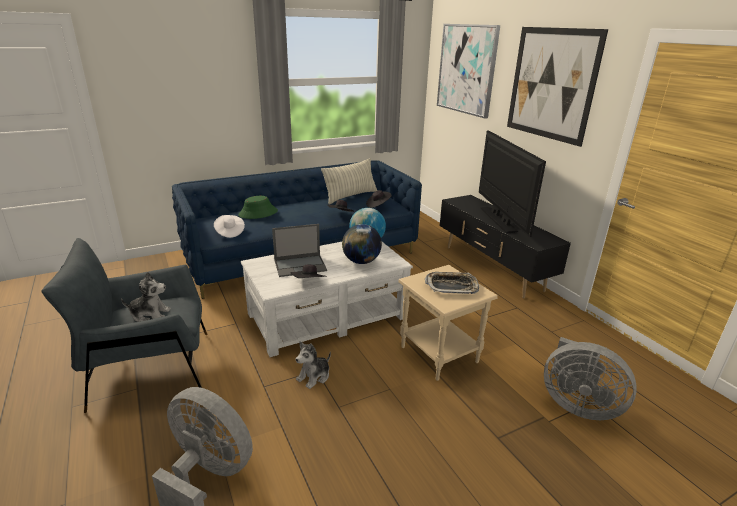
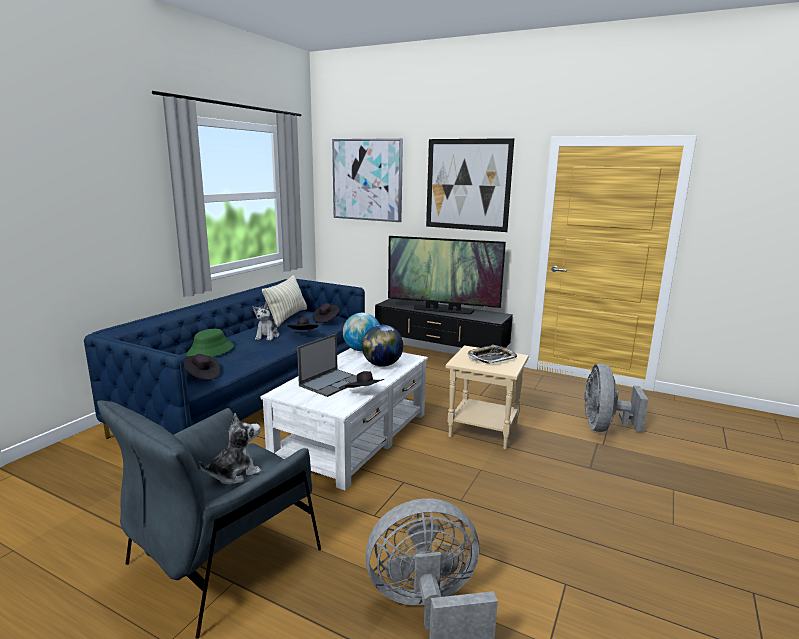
camera: 35 degrees left, 10 degrees down
white hat [214,215,245,238] -> black hat [184,354,221,380]
plush toy [296,341,331,389] -> plush toy moved to [253,302,279,341]
television [479,130,546,237] -> television turned 150 degrees clockwise [388,236,506,314]
grey fan [544,337,637,420] -> grey fan turned 105 degrees clockwise [584,364,648,432]

